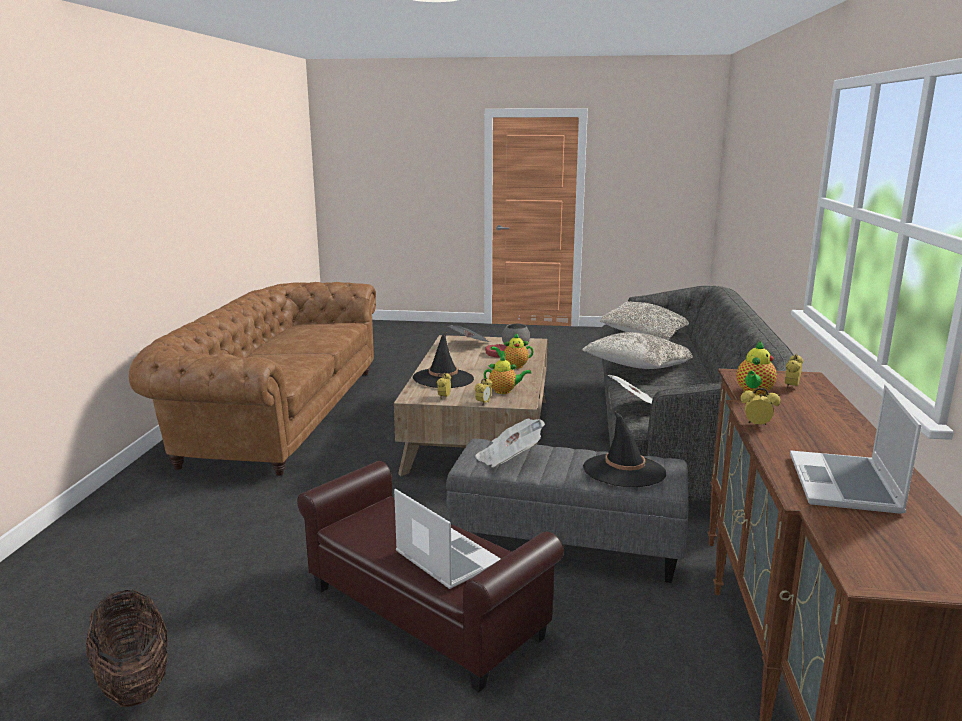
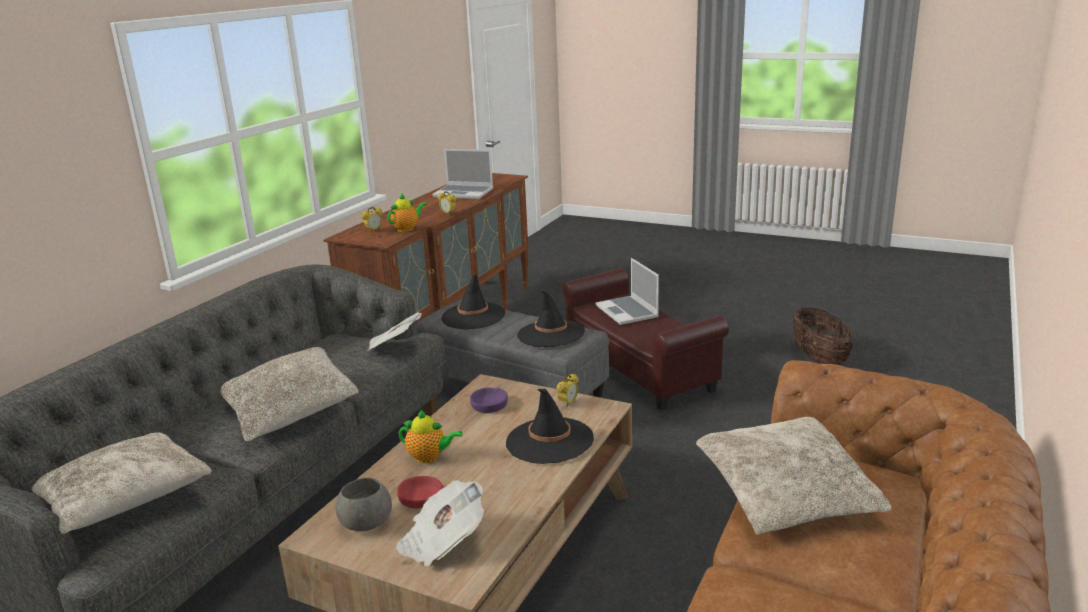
camera: 160 degrees left, 5 degrees up
alarm clock [475,378,493,406] -> none
newspaper [475,419,545,467] -> black hat [517,291,585,347]
teapot [483,355,531,394] -> purple bowl [470,388,508,413]
laptop [790,384,921,514] -> laptop turned 75 degrees clockwise [432,149,493,199]
none -> beige pillow [696,417,891,535]

